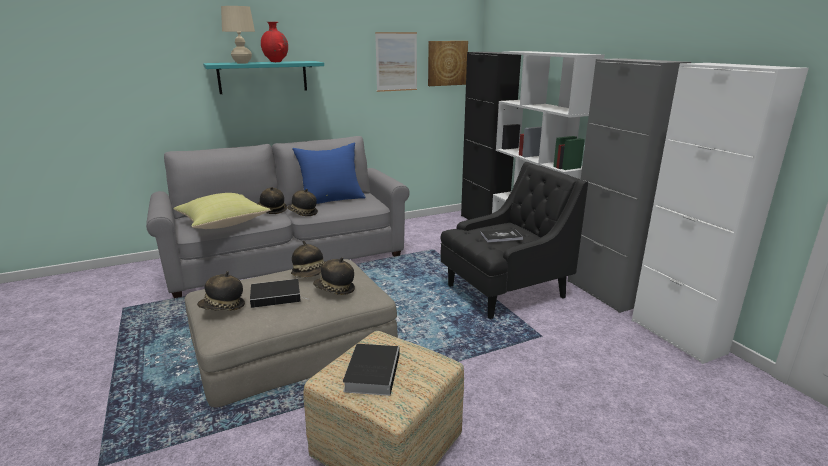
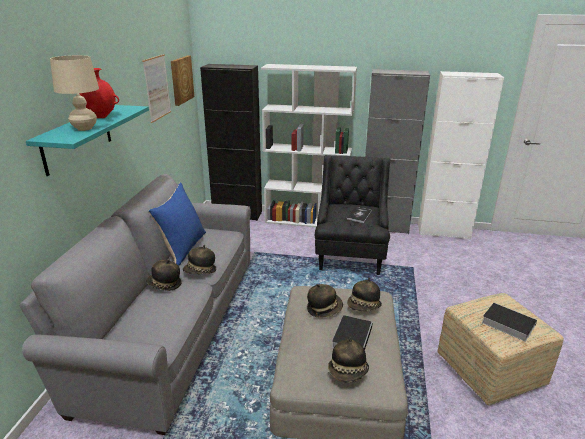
camera: 55 degrees left, 5 degrees up
yellow pillow [173,193,271,229] -> none

